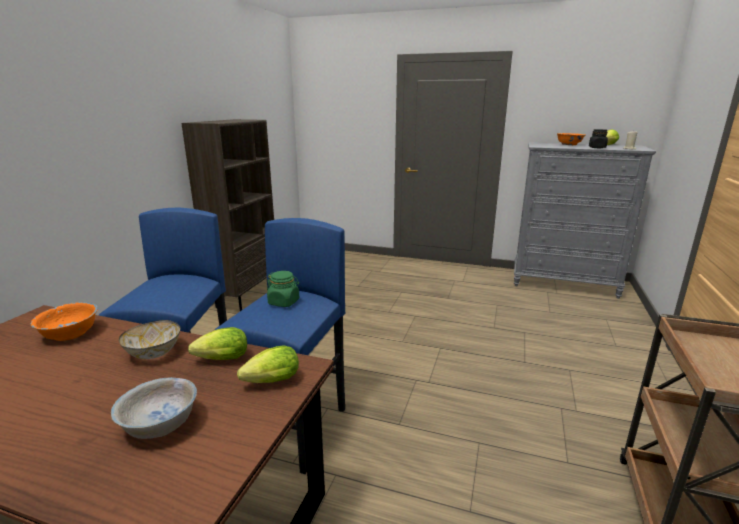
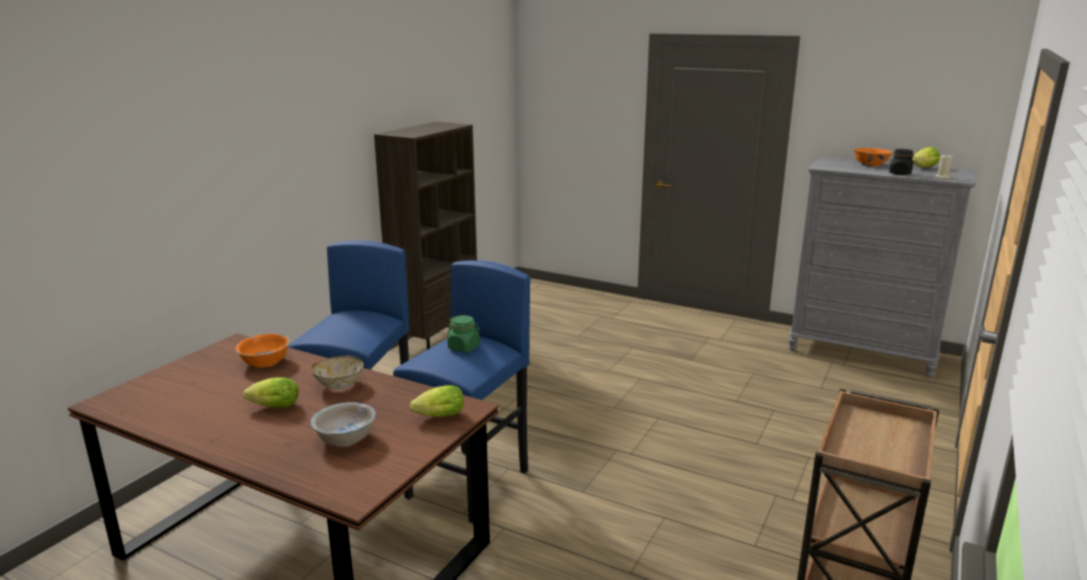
camera: 10 degrees right, 0 degrees up
lettuce [188,327,247,360] -> lettuce moved to [243,377,298,407]

